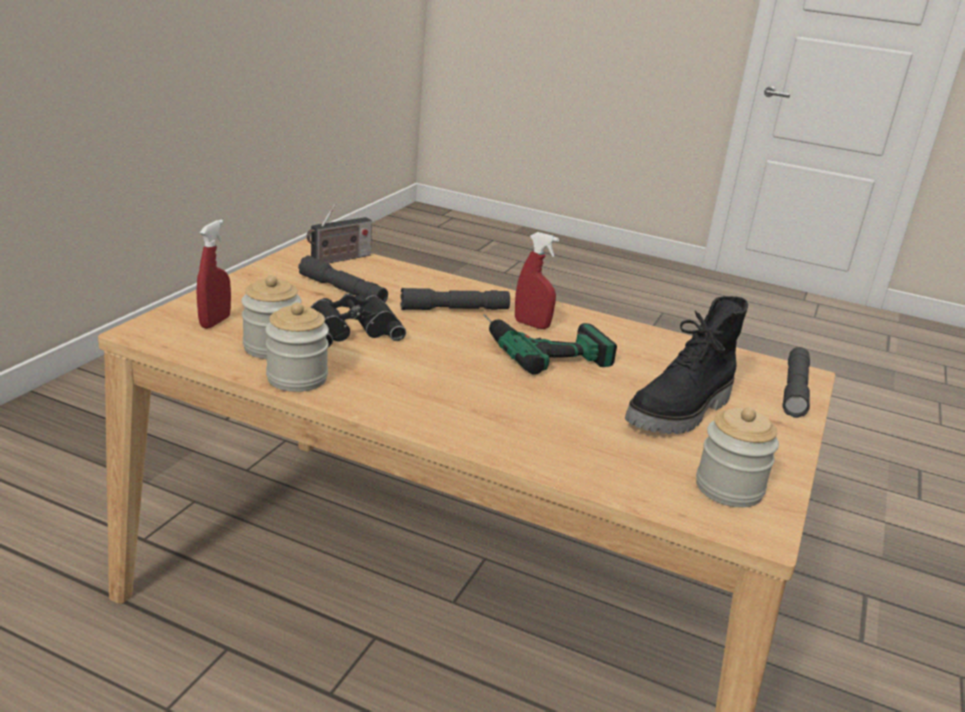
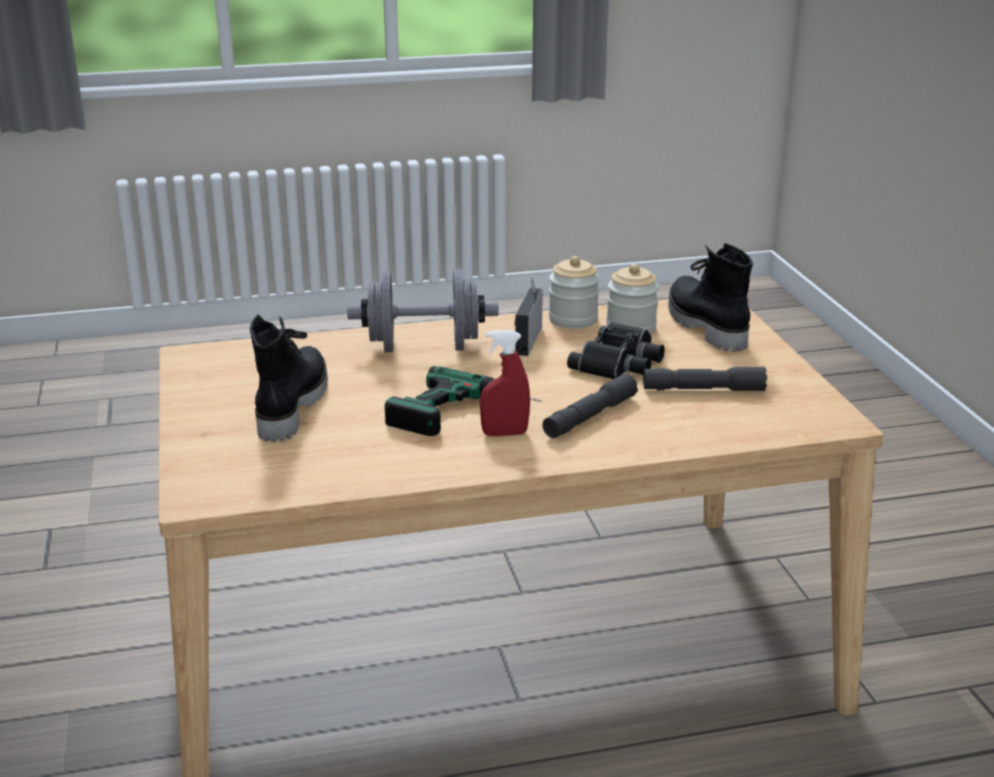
camera: 145 degrees right, 0 degrees up
red spray bottle [196,220,231,329] -> black boot [668,243,753,352]
radio [307,204,372,263] -> radio moved to [514,276,543,356]
jar [696,407,779,507] -> none
grey flashlight [782,347,810,418] -> none
none -> grey dumbbell [347,269,499,352]

